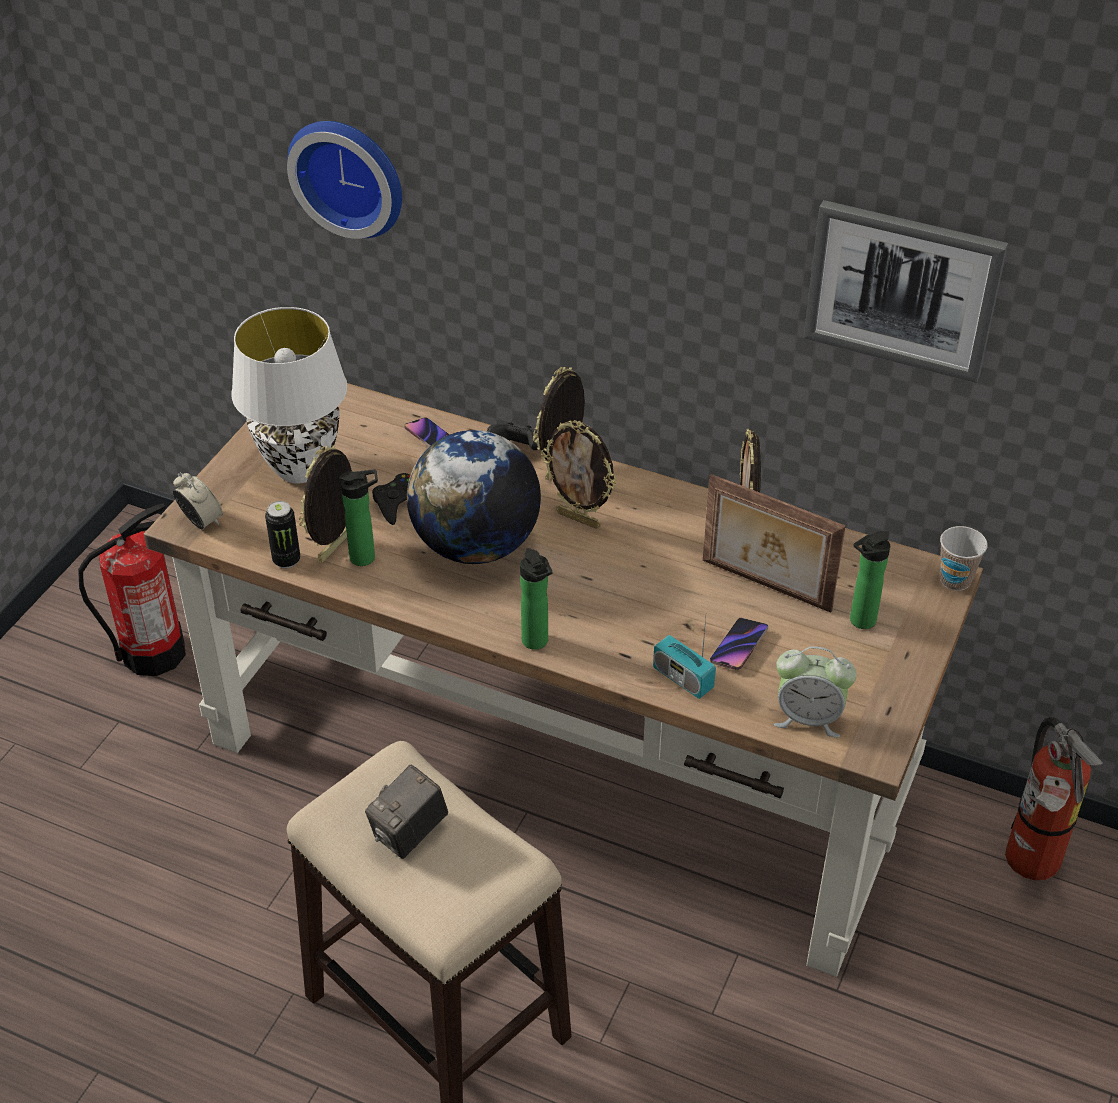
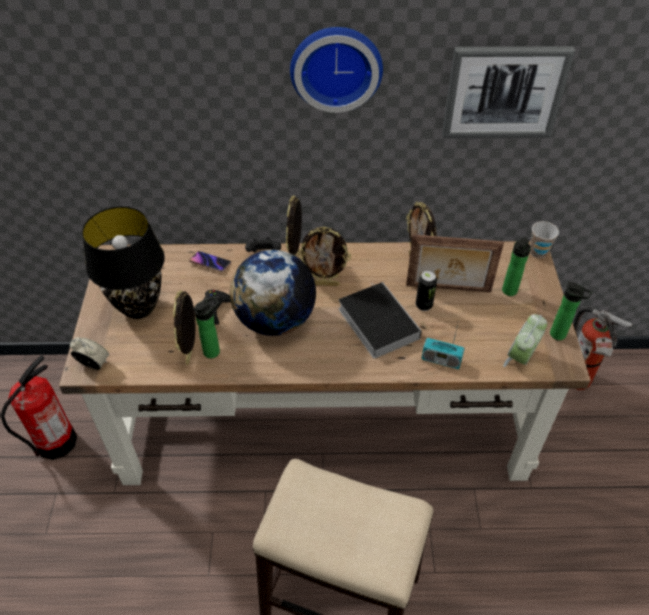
camera: 25 degrees left, 5 degrees up
white table lamp [231,307,347,483] -> black table lamp [82,206,165,319]
can [265,501,300,568] -> can moved to [416,271,437,311]
wall clock [287,121,402,239] -> wall clock moved to [290,27,383,113]
camera [365,765,448,859] -> none
bottle [520,548,552,650] -> bottle moved to [550,282,593,340]
phone [710,618,768,670] -> none
alarm clock [774,646,857,737] -> alarm clock turned 135 degrees clockwise [503,314,547,367]
none -> book [339,282,422,359]

